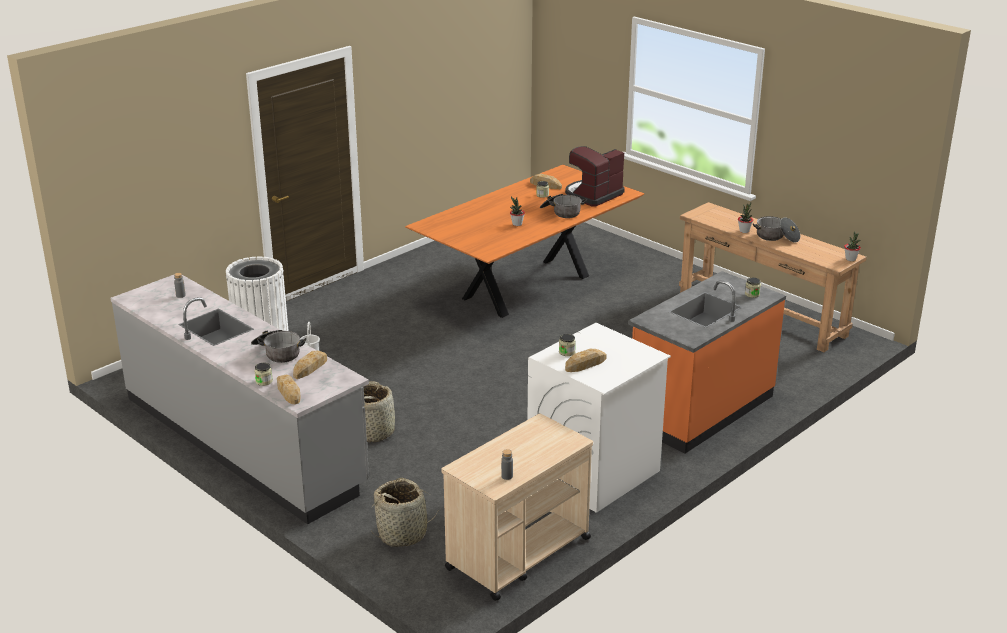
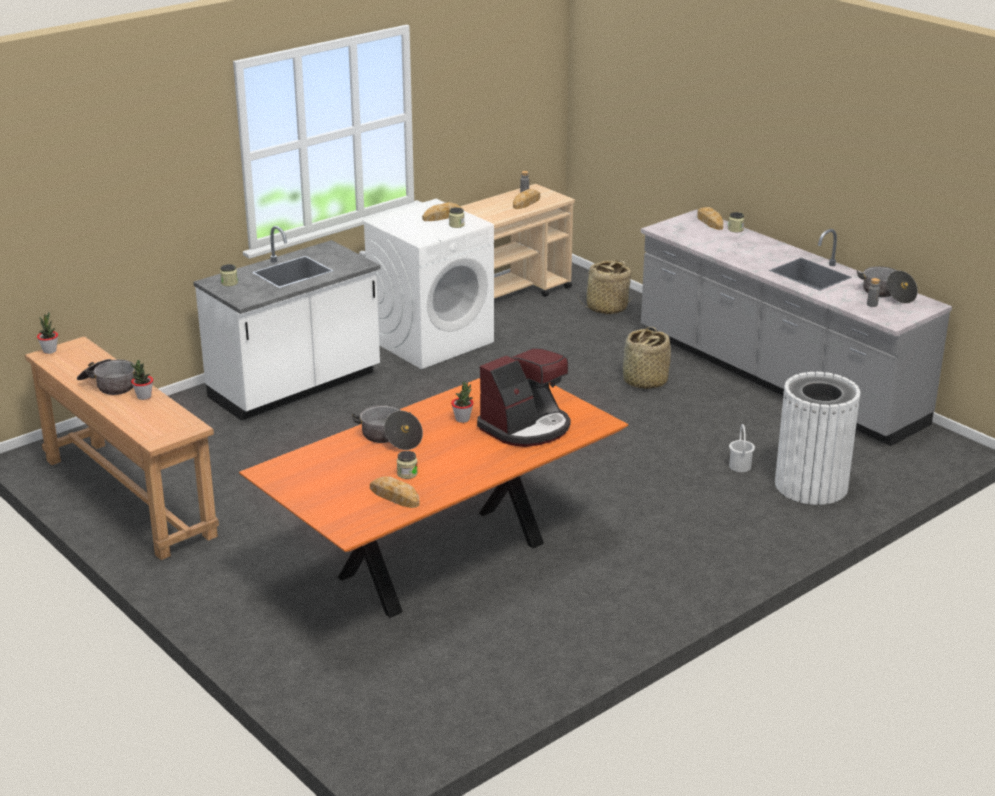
camera: 175 degrees left, 0 degrees up
cooking pot [251,330,306,363] -> cooking pot moved to [857,266,918,304]
bread [293,351,327,379] -> bread moved to [513,189,540,209]
coffee machine [565,146,625,206] -> coffee machine moved to [477,348,571,447]
orange counter [628,271,786,454] -> white counter [193,226,381,421]

